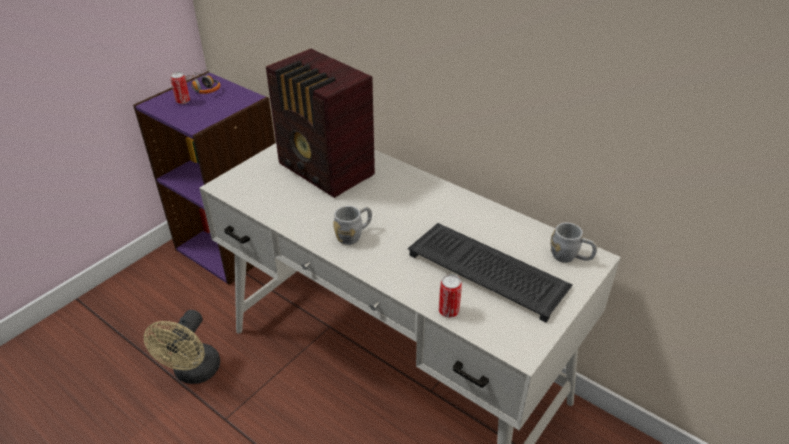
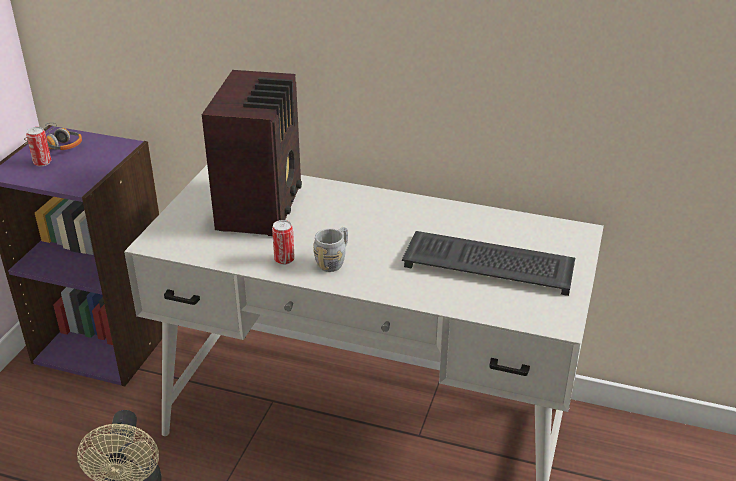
camera: 20 degrees left, 5 degrees down
radio [266,49,375,198] -> radio turned 105 degrees counterclockwise [202,70,302,236]
can [439,274,462,318] -> can moved to [272,220,295,265]
grey mug [551,223,597,263] -> none

